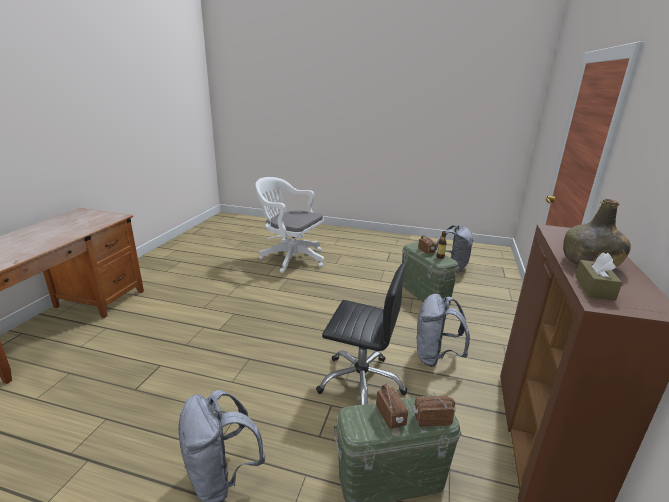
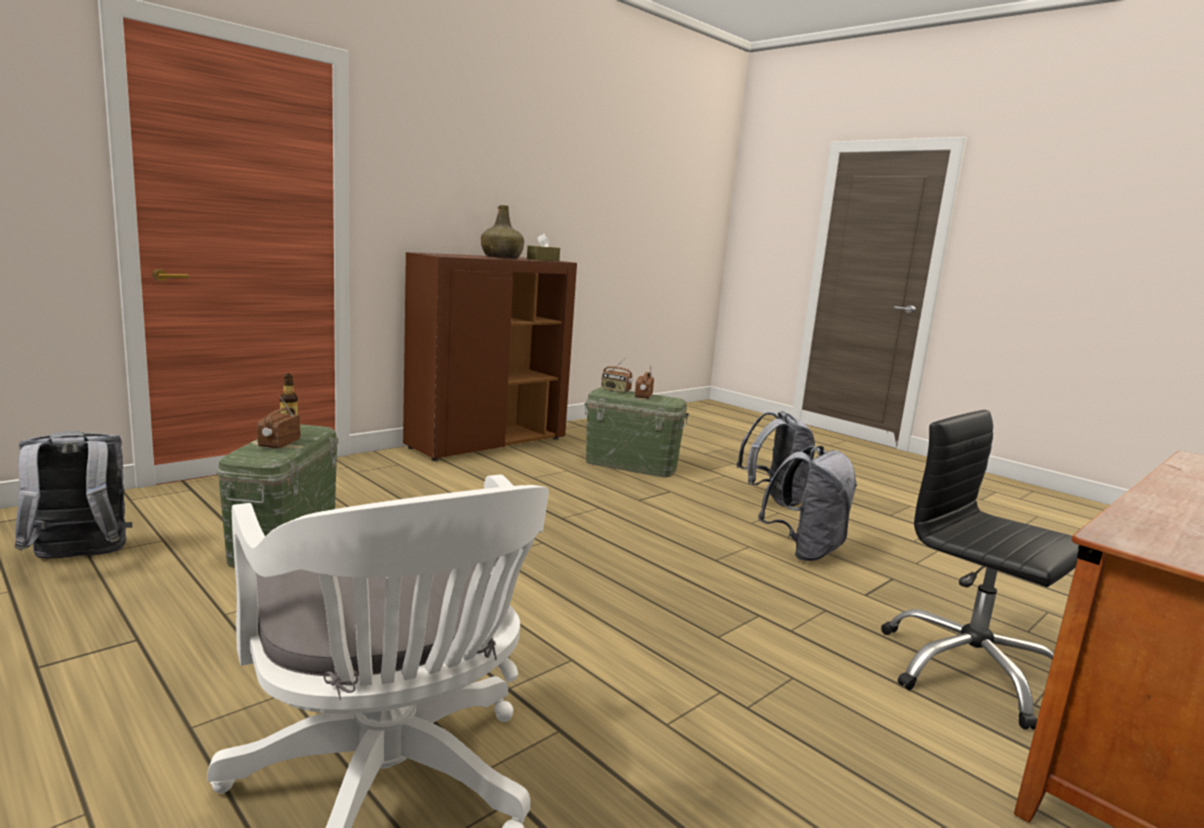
camera: 150 degrees left, 10 degrees down
black office chair [316,263,407,405] -> black office chair moved to [881,410,1079,729]
grey backpack [416,293,470,367] -> grey backpack moved to [758,446,857,561]

